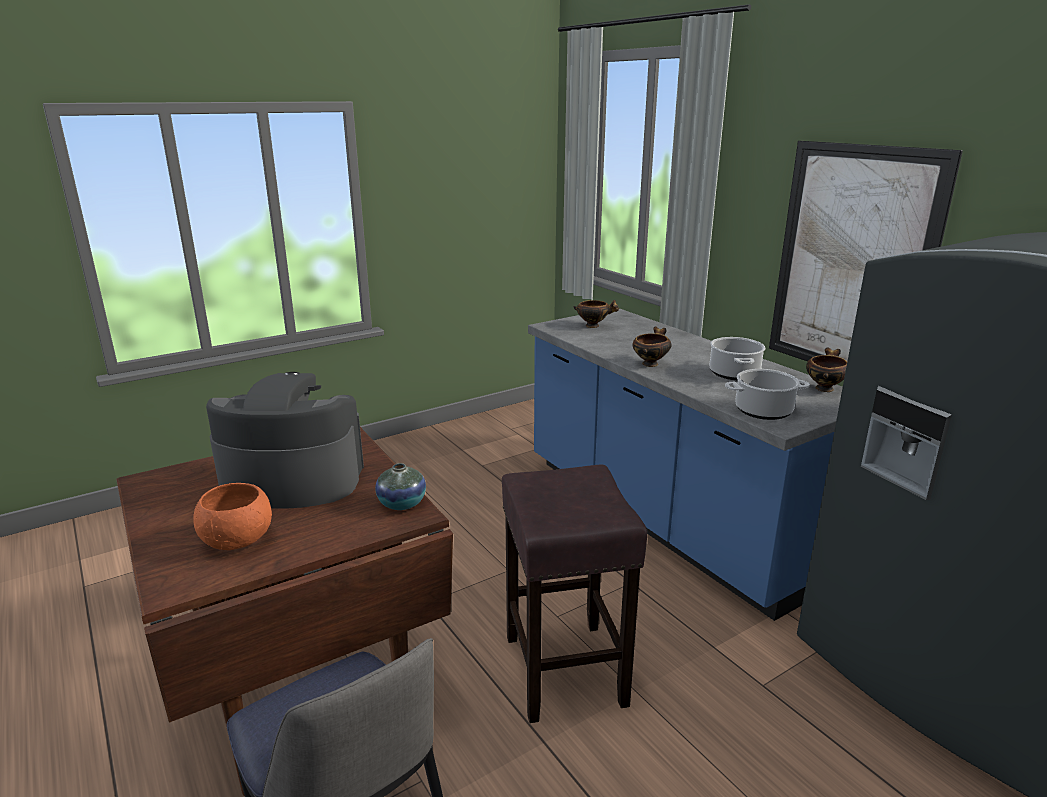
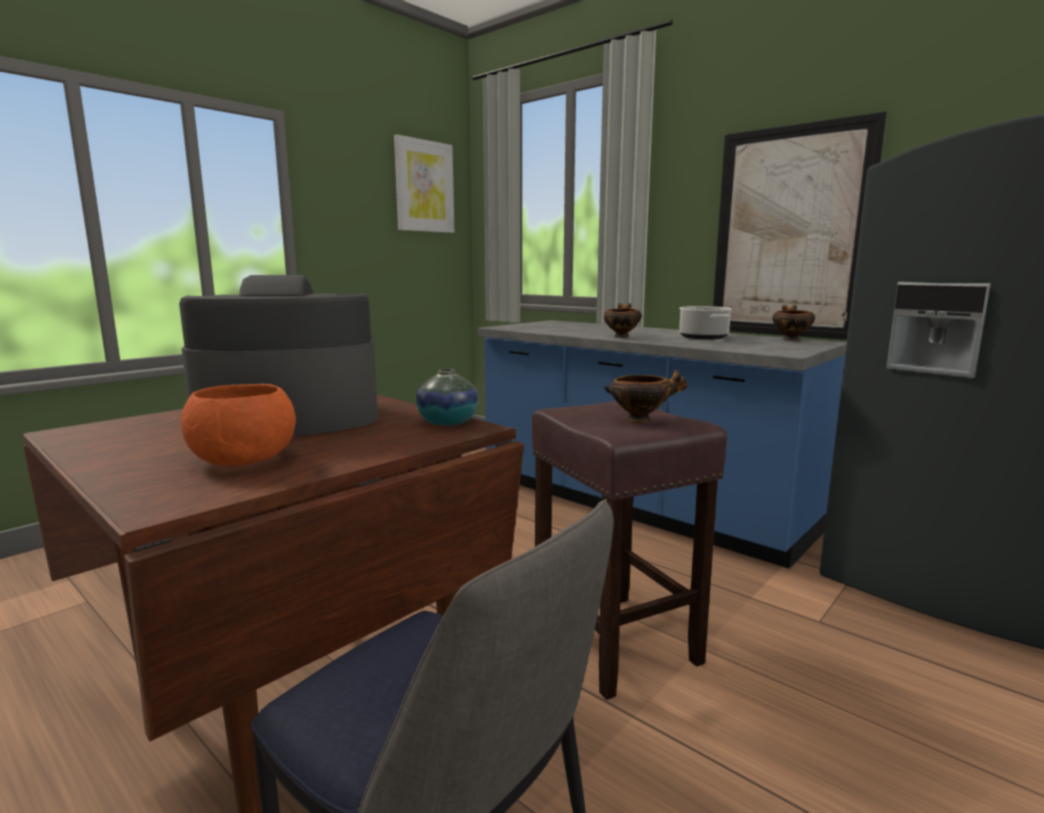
camera: 15 degrees left, 10 degrees down
bowl [574,299,619,328] -> bowl moved to [604,369,688,423]
cooking pot [725,369,810,420] -> none
none -> picture [394,134,454,233]

